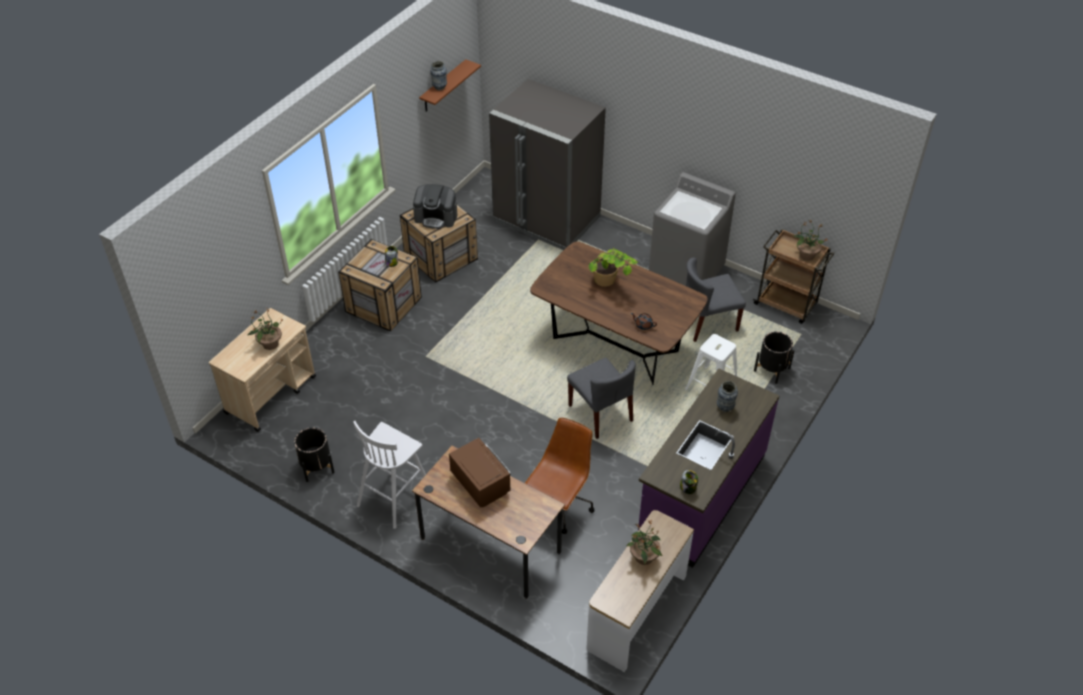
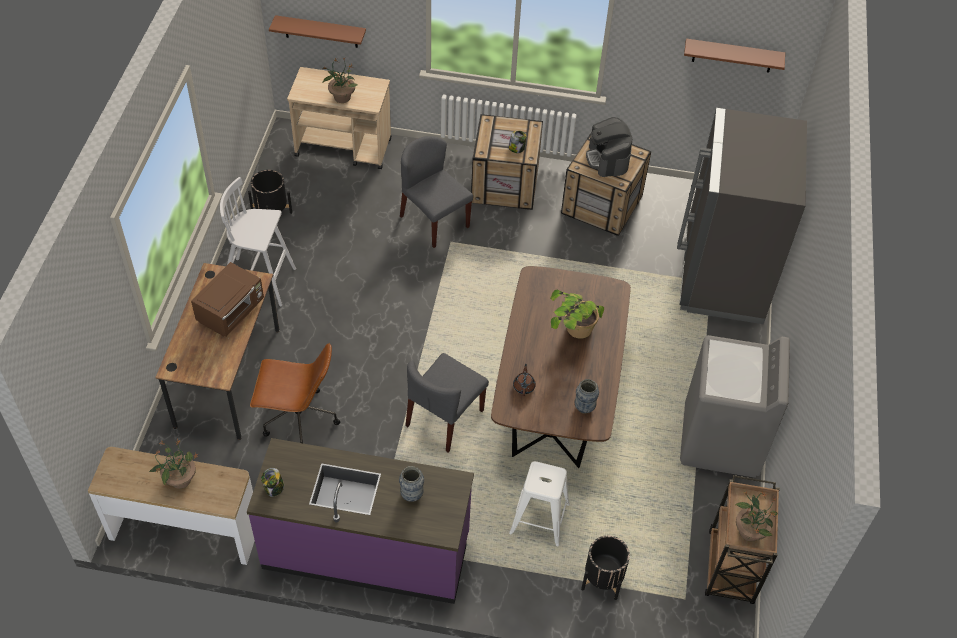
camera: 65 degrees right, 5 degrees up
vase [430,61,447,90] -> vase moved to [575,379,599,414]
grey chair [686,257,746,342] -> grey chair moved to [400,136,473,248]
none -> brown shelf [269,15,366,48]

